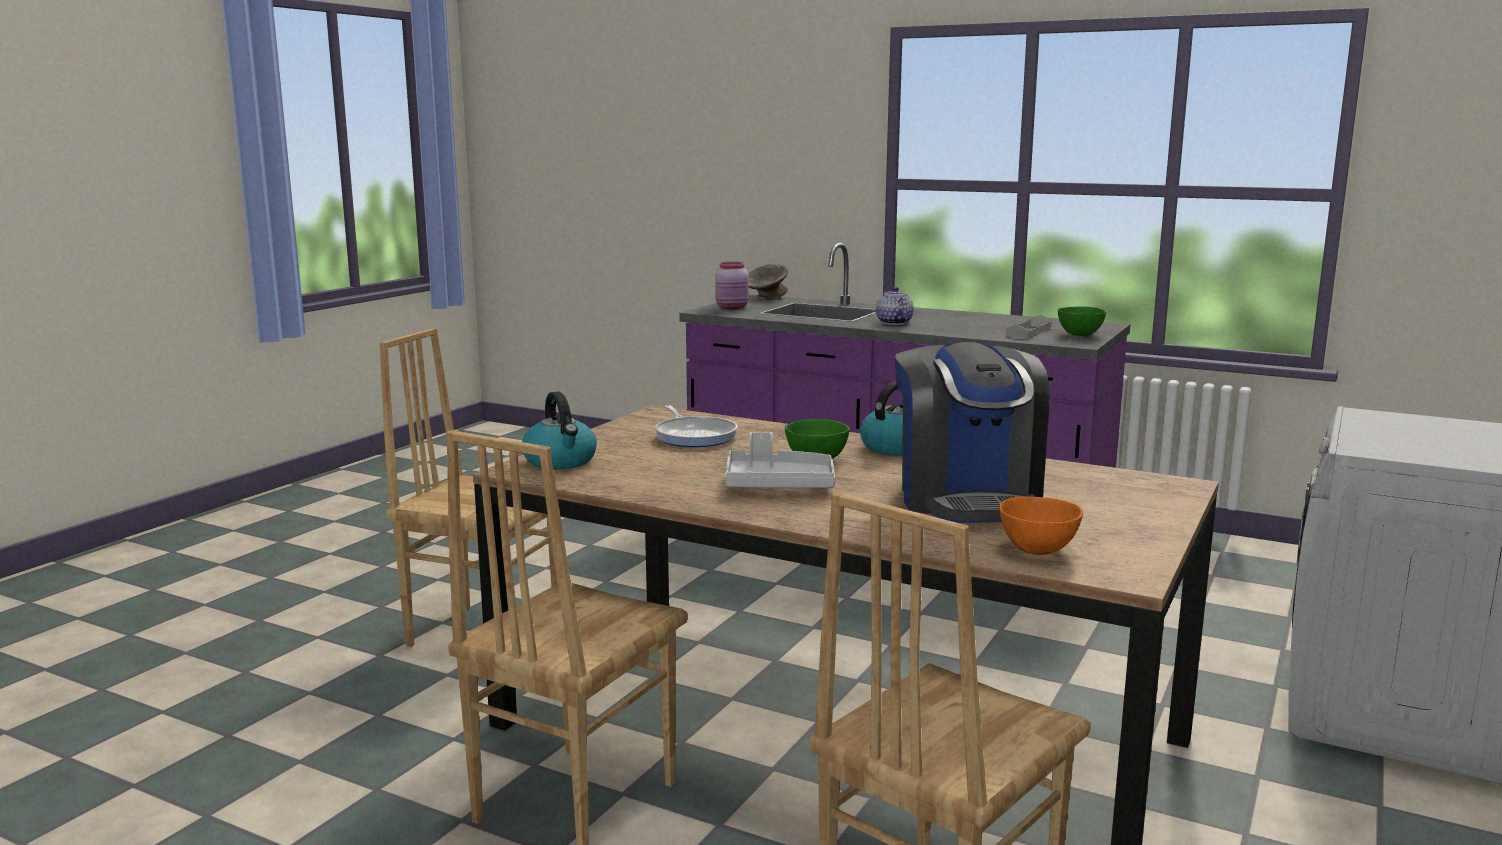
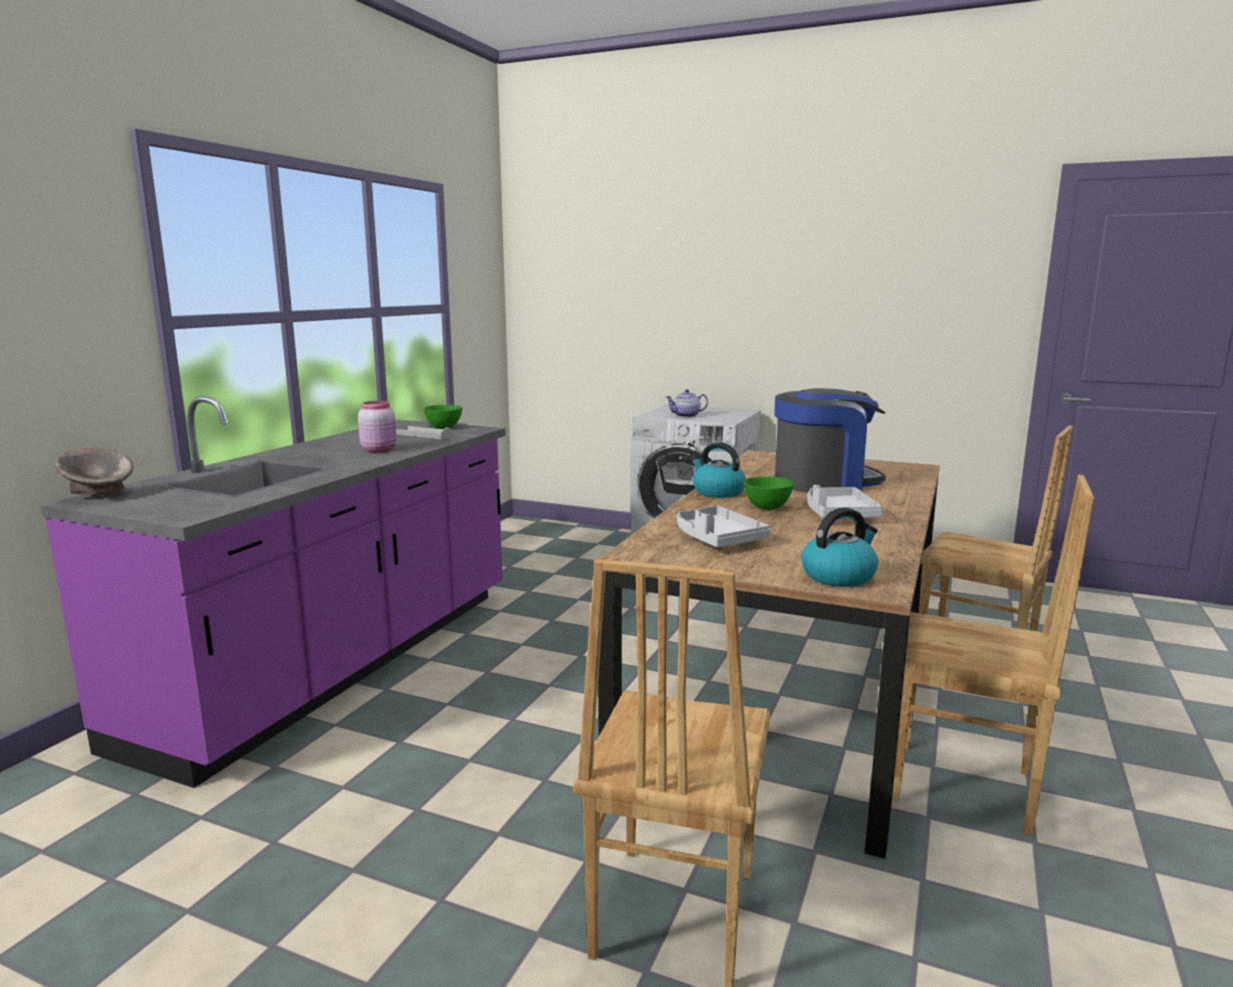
camera: 95 degrees left, 0 degrees up
frying pan [655,405,738,447] -> grey tray [677,506,771,547]
pink jar [715,262,749,309] -> pink jar moved to [358,401,397,452]
teapot [876,287,914,325] -> teapot moved to [666,389,708,418]
orange bowl [999,496,1083,555] -> none

